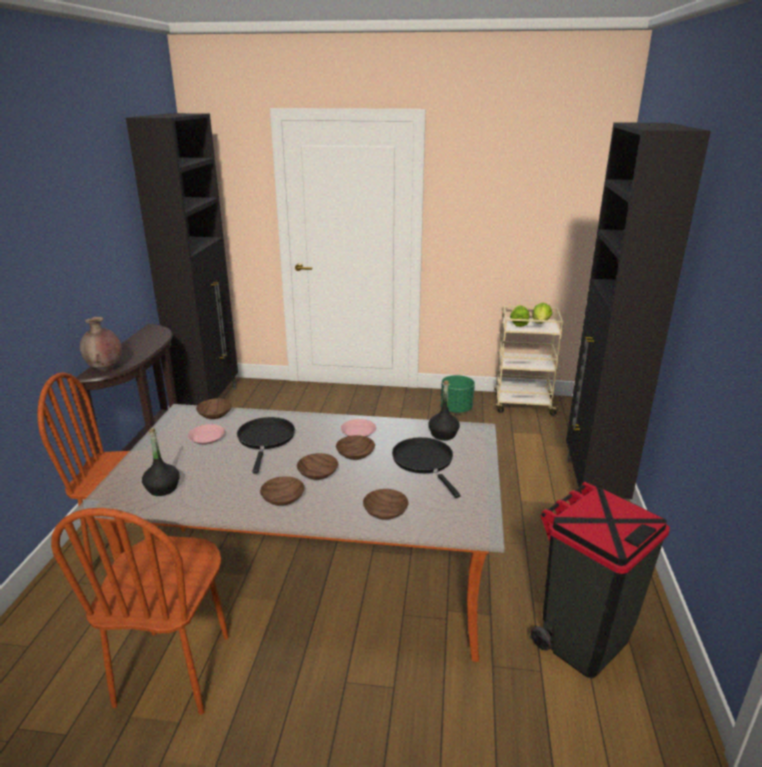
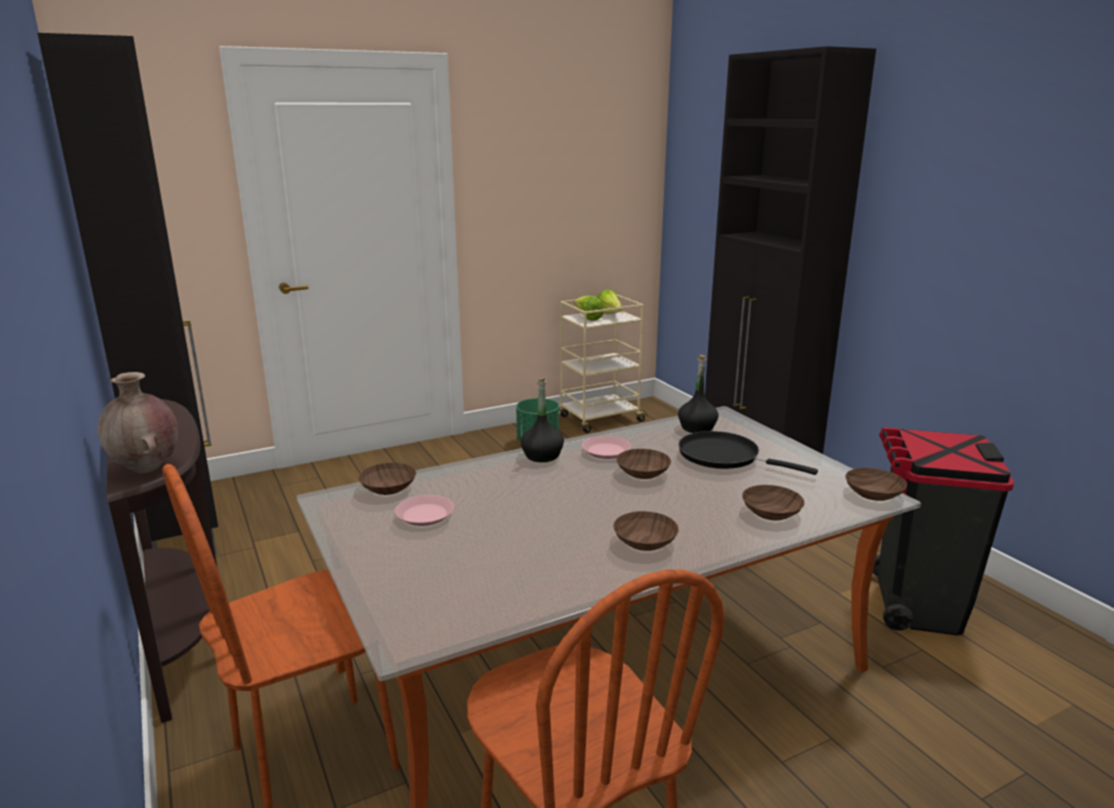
camera: 35 degrees left, 5 degrees down
black bottle [142,429,180,496] -> black bottle moved to [520,377,564,462]
black frying pan [237,417,295,473] -> none
brown bowl [297,453,338,480] -> brown bowl moved to [845,468,907,501]

